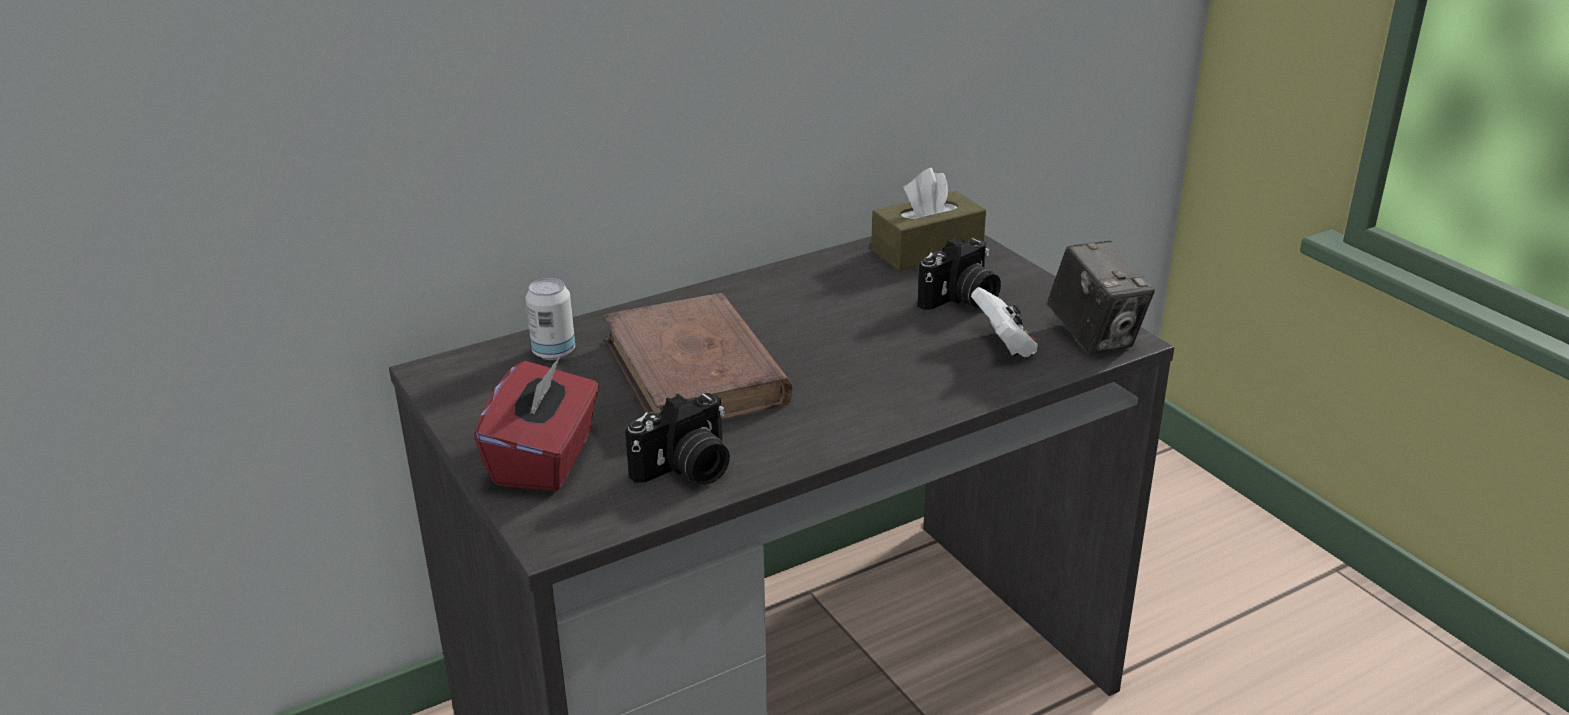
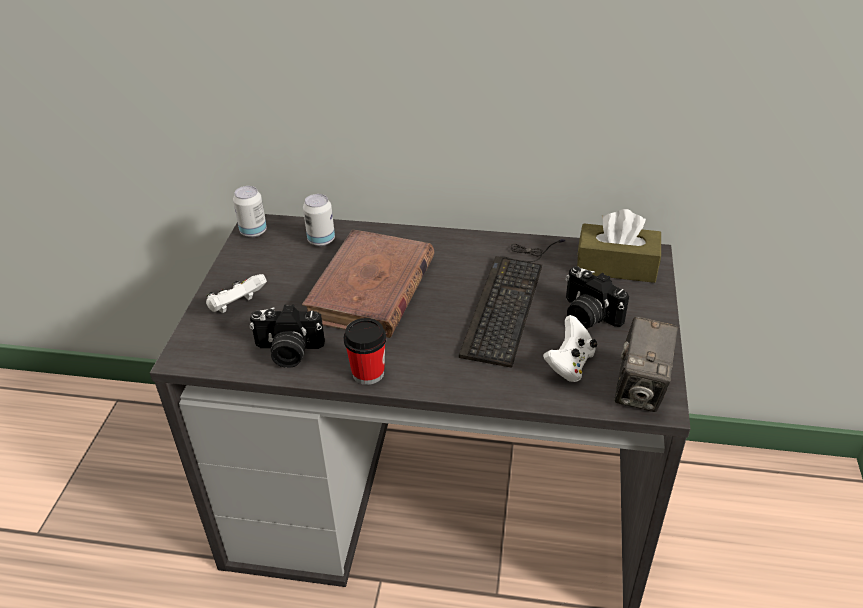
camera: 40 degrees right, 10 degrees up
red tissue box [474,356,599,491] -> white game controller [206,274,267,313]
camera [917,237,1001,310] -> camera turned 45 degrees clockwise [566,266,629,329]
none -> can [233,186,267,237]
none -> cup [344,318,387,385]
none -> keyboard [459,239,565,368]

